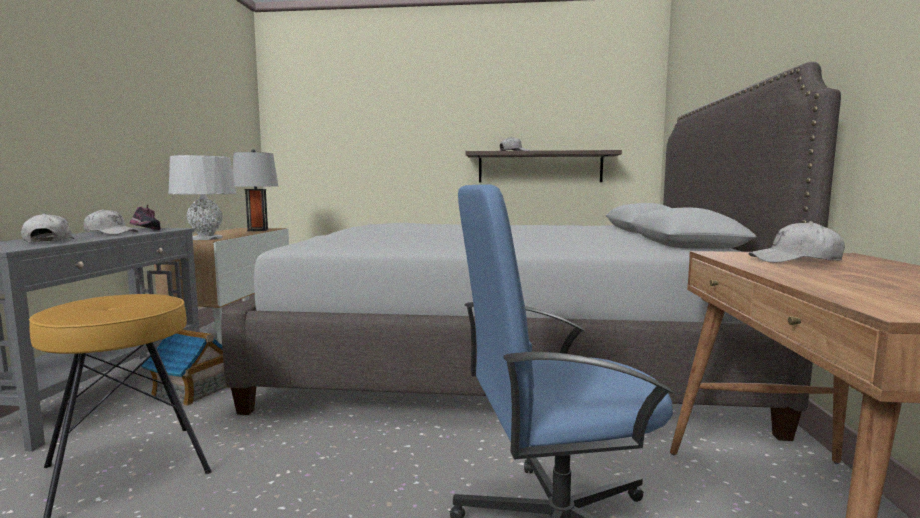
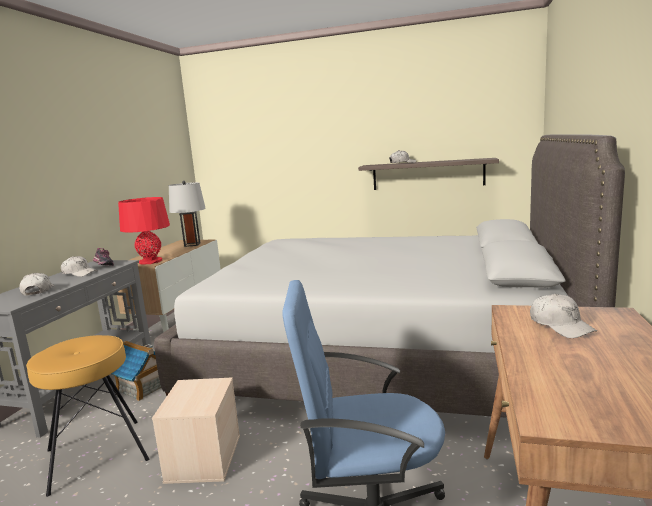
camera: 10 degrees right, 5 degrees up
grey table lamp [169,155,236,240] -> red table lamp [118,197,170,265]
white cap [749,221,845,263] -> white cap turned 135 degrees counterclockwise [530,294,597,338]
none -> beige storage box [152,377,240,484]

